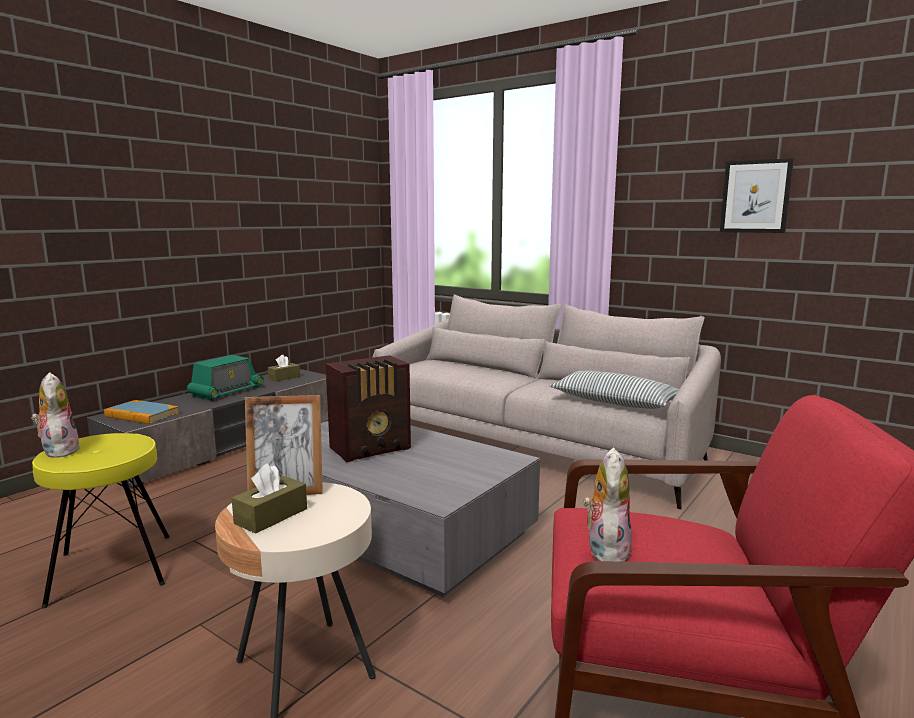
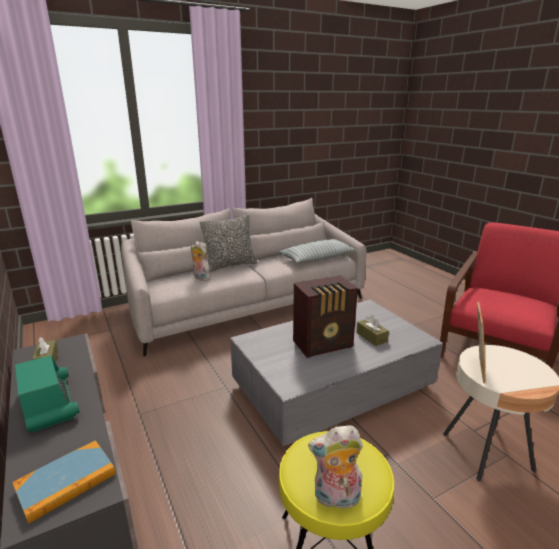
camera: 65 degrees left, 10 degrees up
brown tissue box [232,463,307,534] -> brown tissue box moved to [356,315,389,346]
radio [326,355,411,462] -> radio turned 75 degrees clockwise [293,275,358,358]
plush toy [583,447,632,562] -> plush toy moved to [191,241,211,281]
picture [720,158,794,233] -> none
none -> pillow [200,215,257,272]

